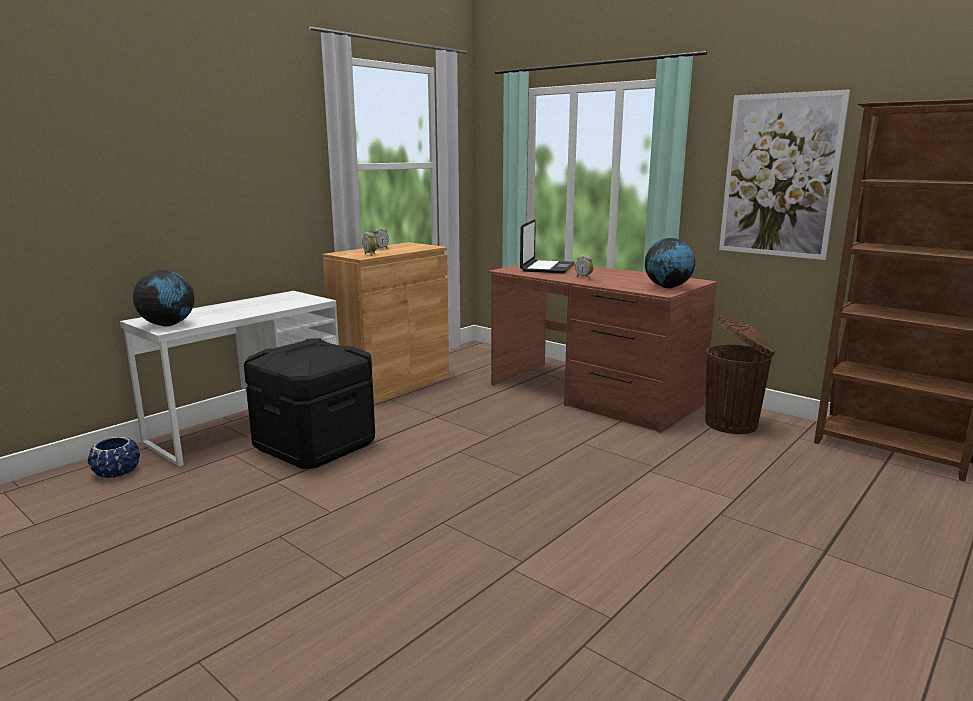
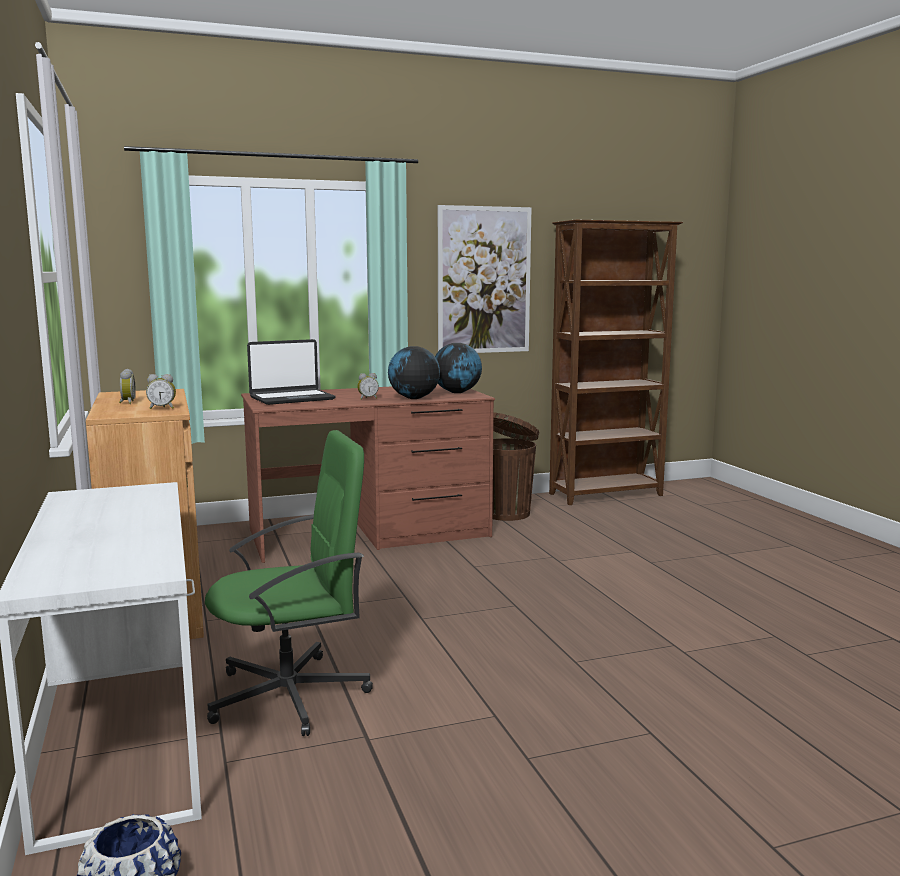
camera: 60 degrees left, 5 degrees down
globe [133,270,194,326] -> globe moved to [388,346,440,399]
black storage box [244,338,375,469] -> green office chair [205,430,373,736]
laptop [520,219,575,274] -> laptop turned 105 degrees clockwise [247,339,336,405]

